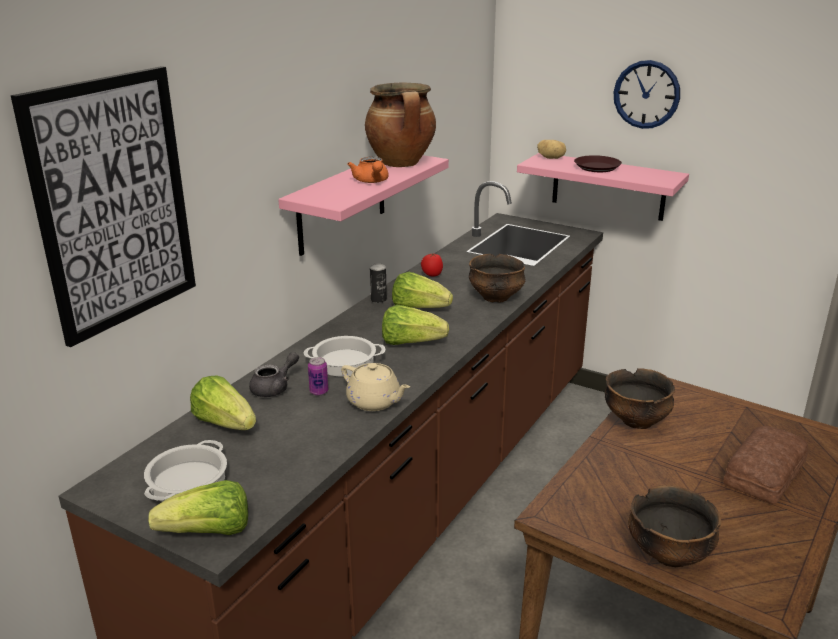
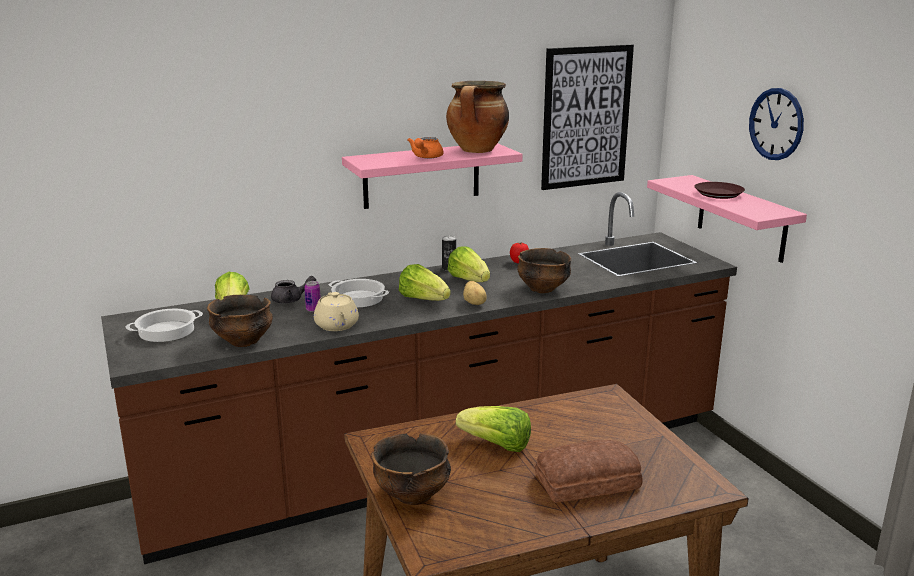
camera: 35 degrees right, 5 degrees down
picture [11,66,196,347] -> picture moved to [541,44,634,190]
lettuce [148,480,248,535] -> lettuce moved to [456,406,531,452]
potato [537,140,566,159] -> potato moved to [463,281,487,305]
bowl [605,368,675,429] -> bowl moved to [207,295,273,347]

